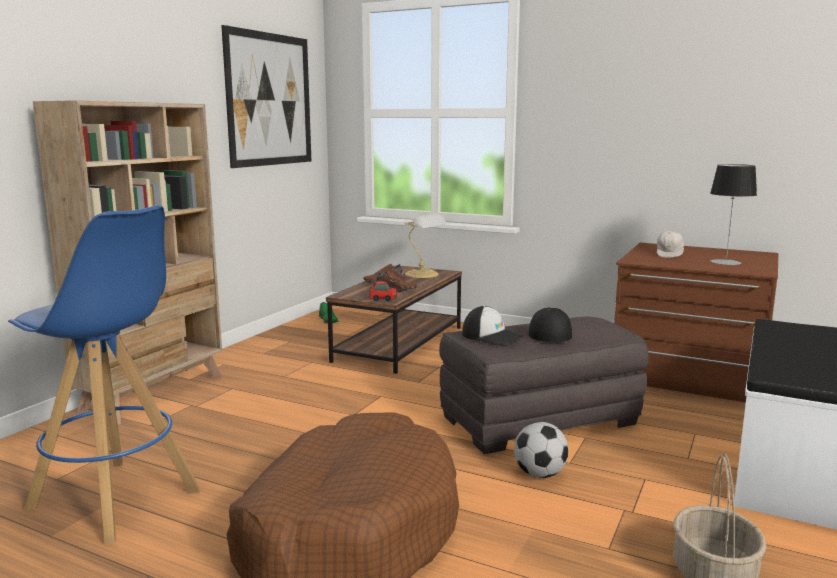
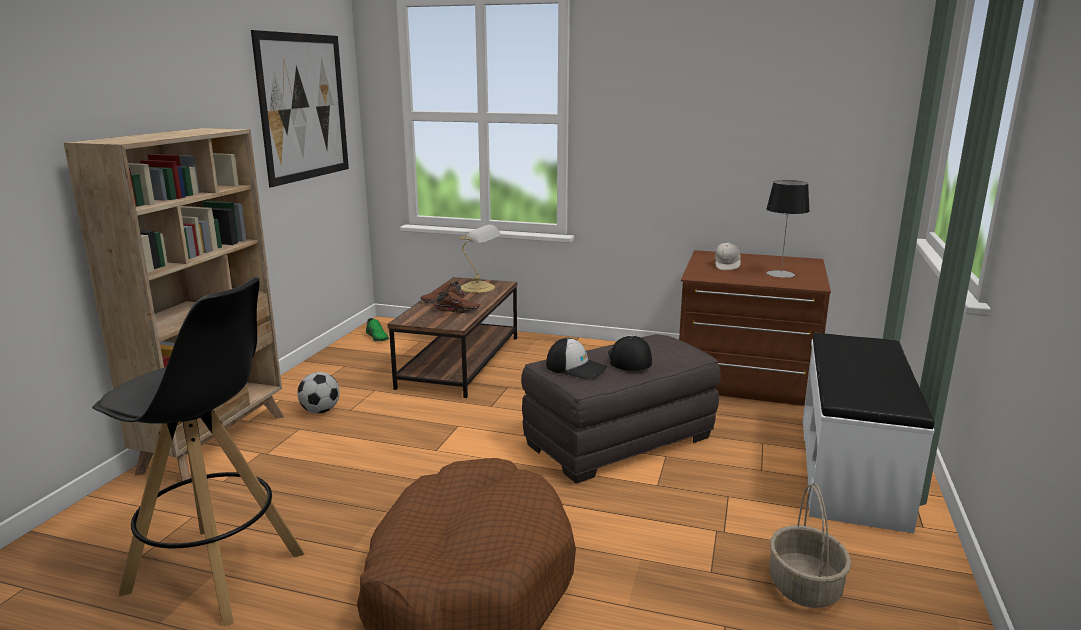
camera: 10 degrees left, 5 degrees up
blue stool [8,205,200,545] -> black stool [92,277,305,626]
toy car [370,281,397,301] -> none
football [514,422,568,478] -> football moved to [297,372,340,413]

